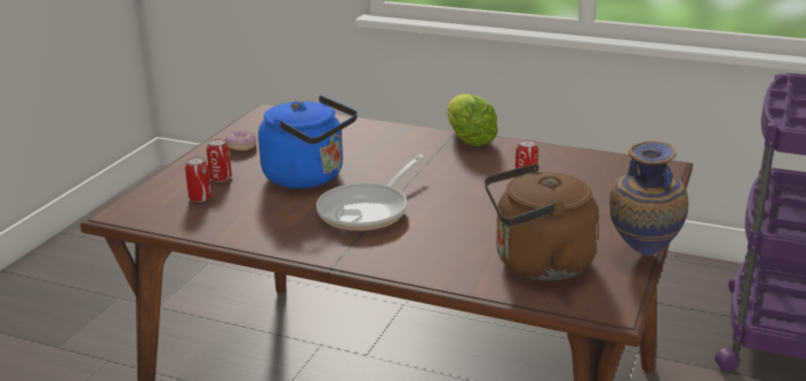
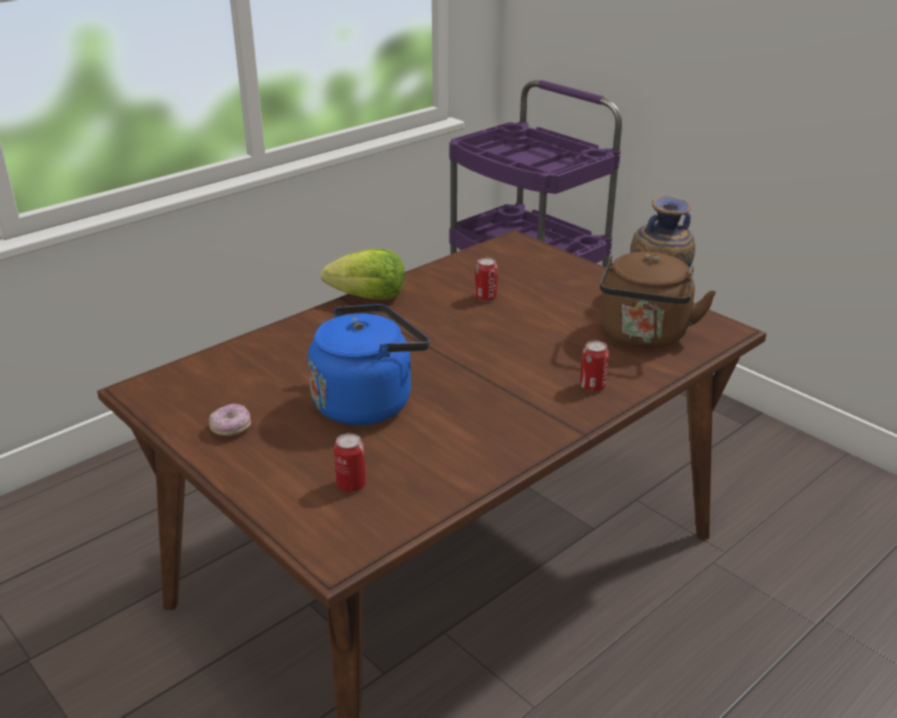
camera: 65 degrees left, 5 degrees up
can [206,138,232,182] -> can moved to [580,341,609,392]
frying pan [316,155,425,231] -> none

